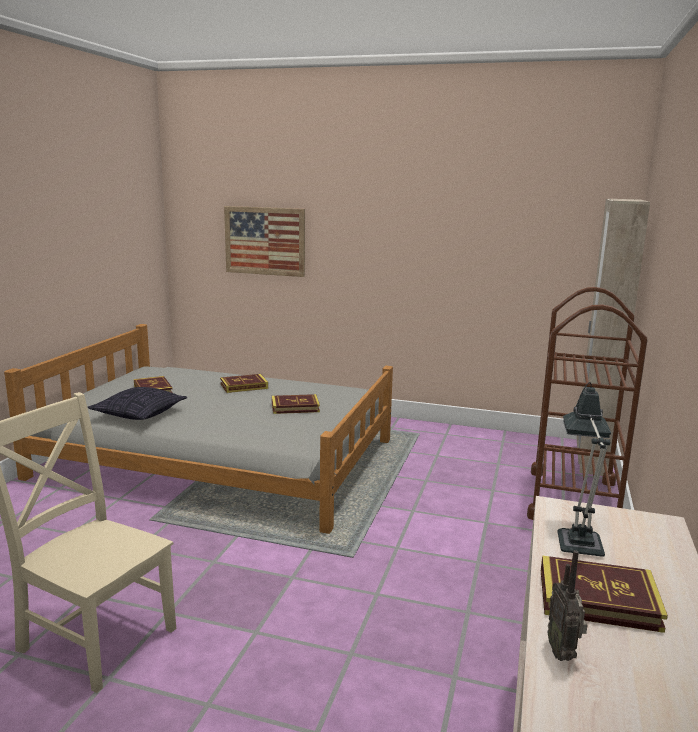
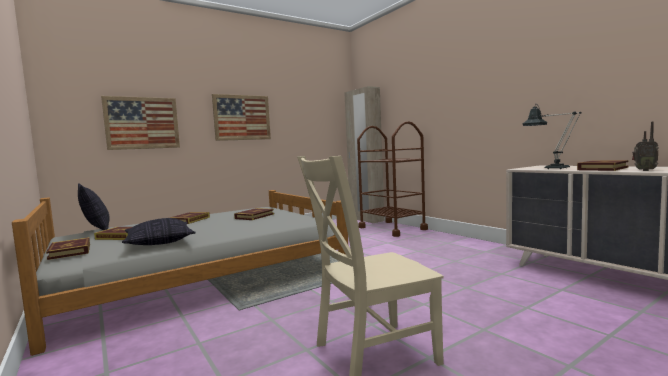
camera: 50 degrees left, 10 degrees down
none -> book [46,237,90,260]
none -> pillow [78,183,110,230]
none -> picture [212,94,271,141]

